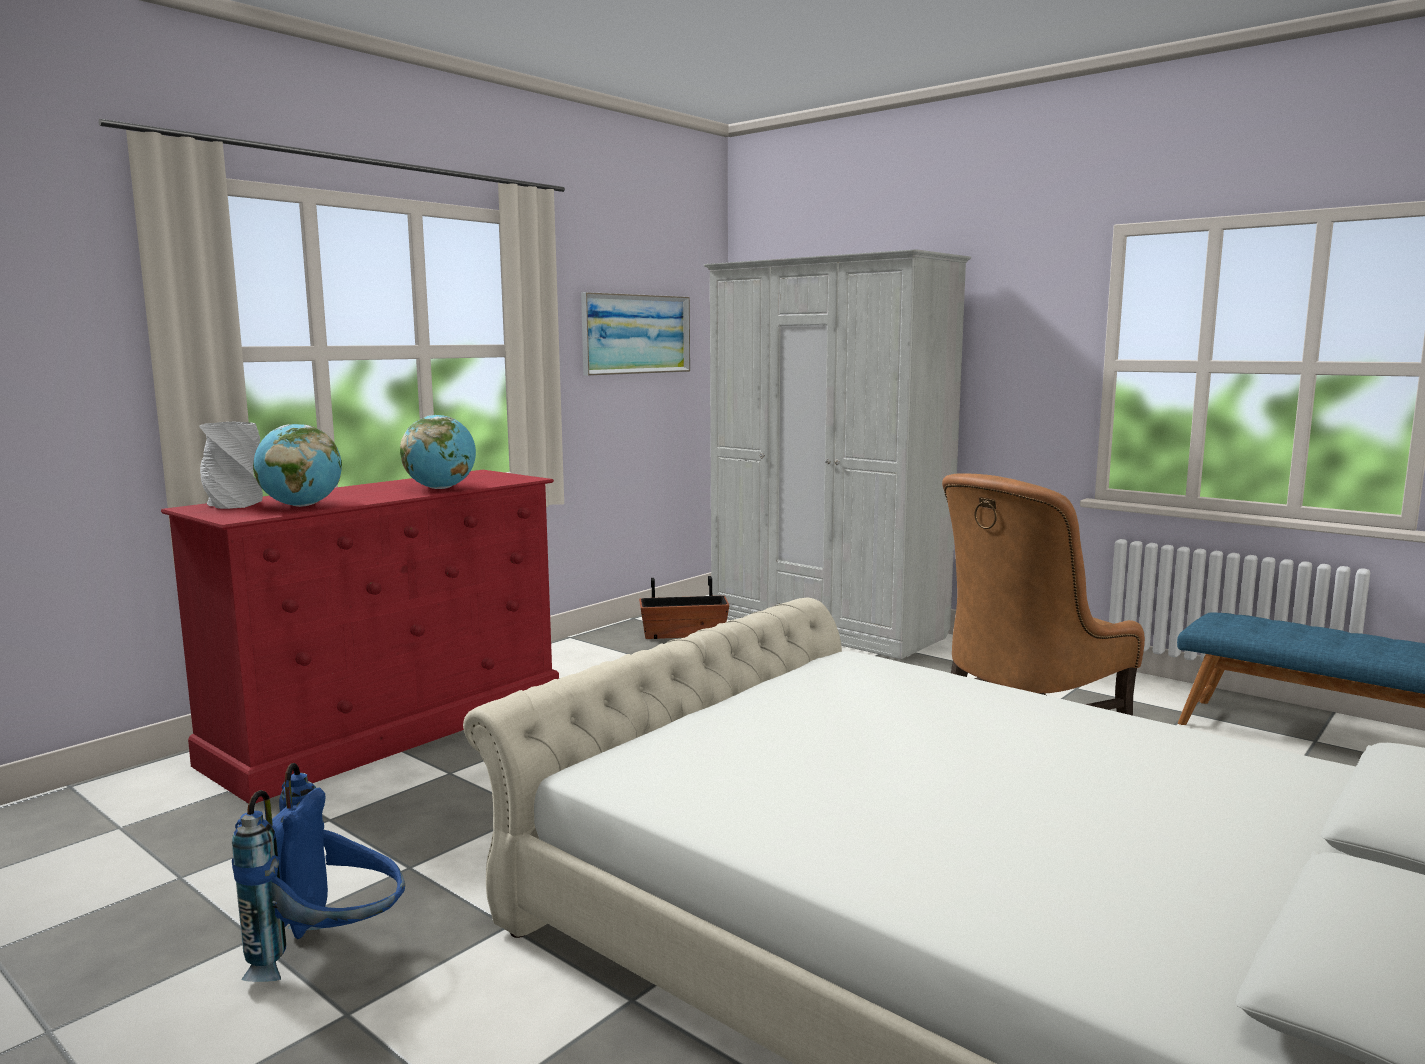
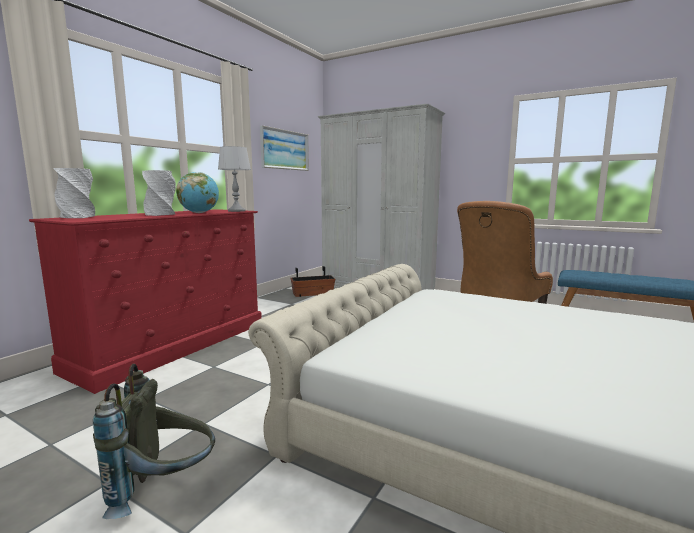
camera: 10 degrees left, 0 degrees up
blue backpack [232,763,405,982] -> grey backpack [93,364,215,519]
globe [253,424,342,507] -> none
none -> grey vase [142,170,176,216]
none -> grey table lamp [218,146,251,212]

